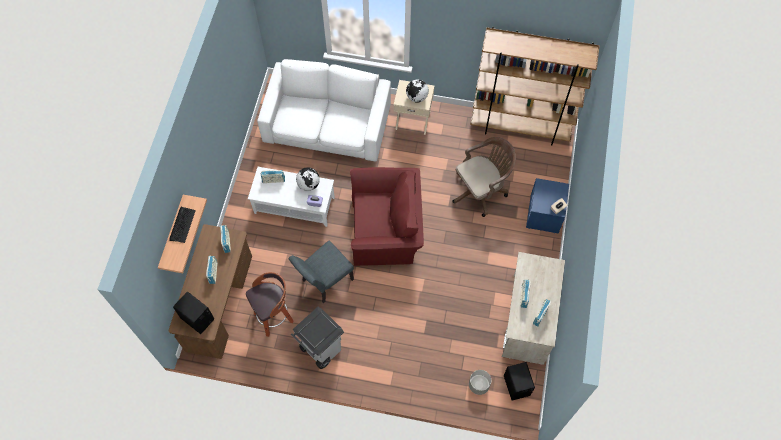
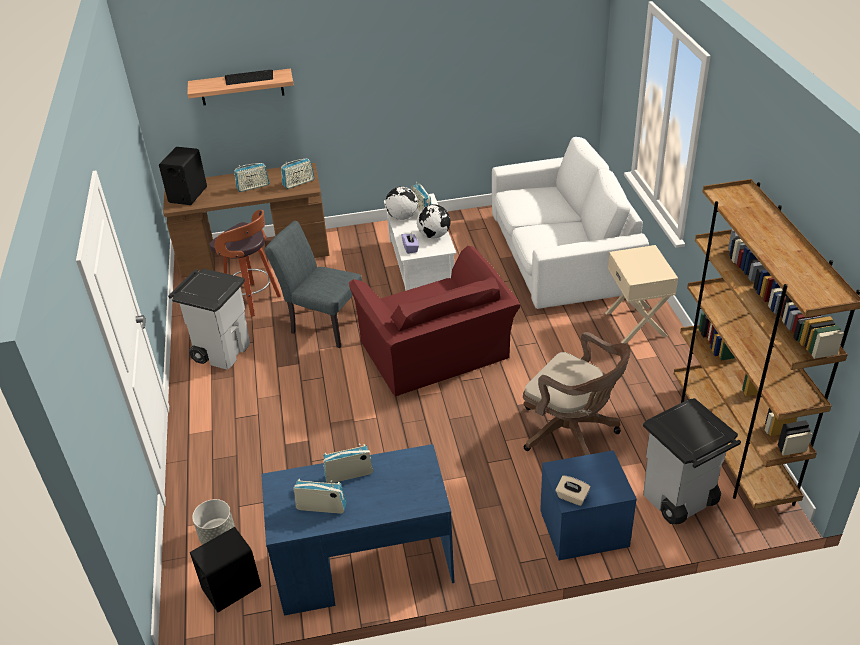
camera: 70 degrees right, 25 degrees down
globe [406,80,429,102] -> globe moved to [385,187,418,220]
beige desk [502,252,565,365] -> blue desk [261,444,455,616]
none -> grey trash can [643,398,741,524]

